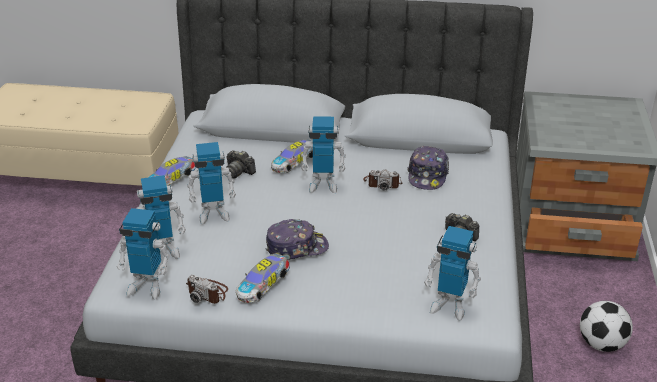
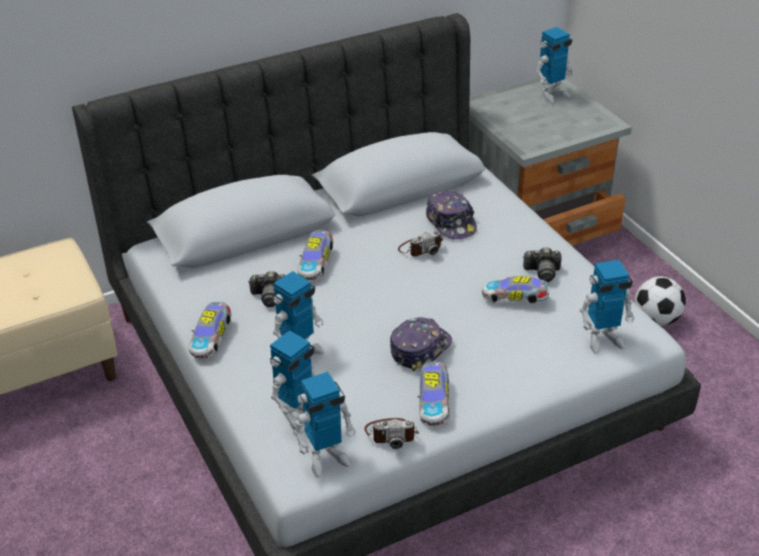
camera: 35 degrees left, 5 degrees up
toy robot [301,116,346,193] -> toy robot moved to [536,27,574,104]
none -> toy car [482,276,549,303]

